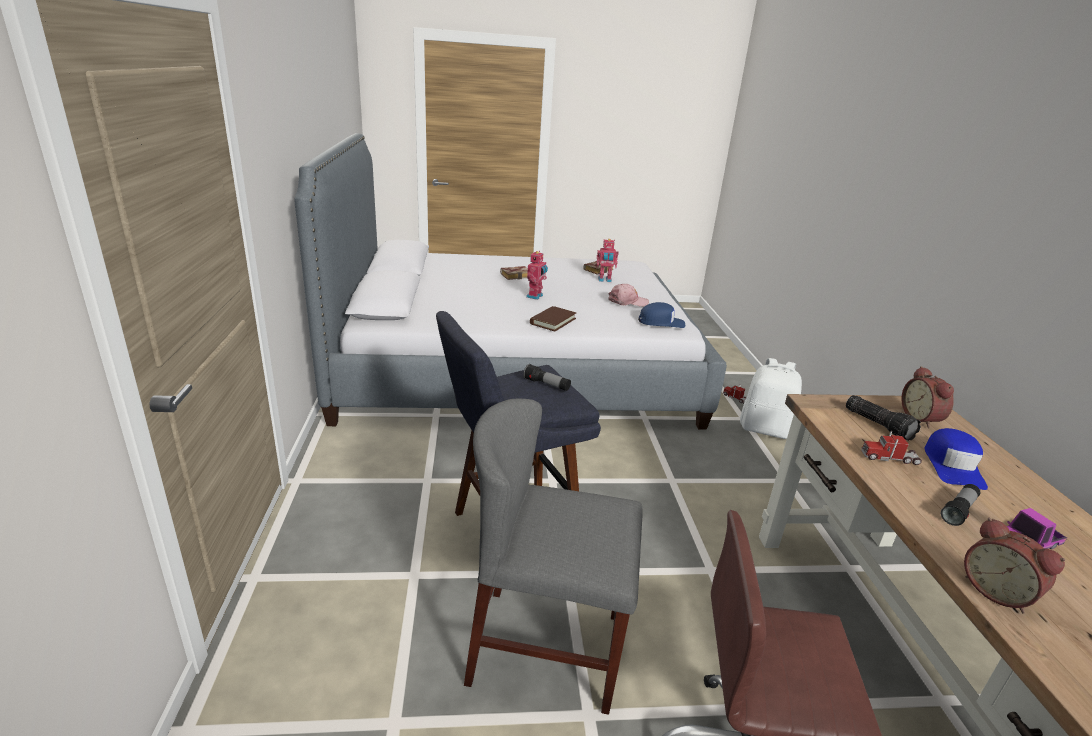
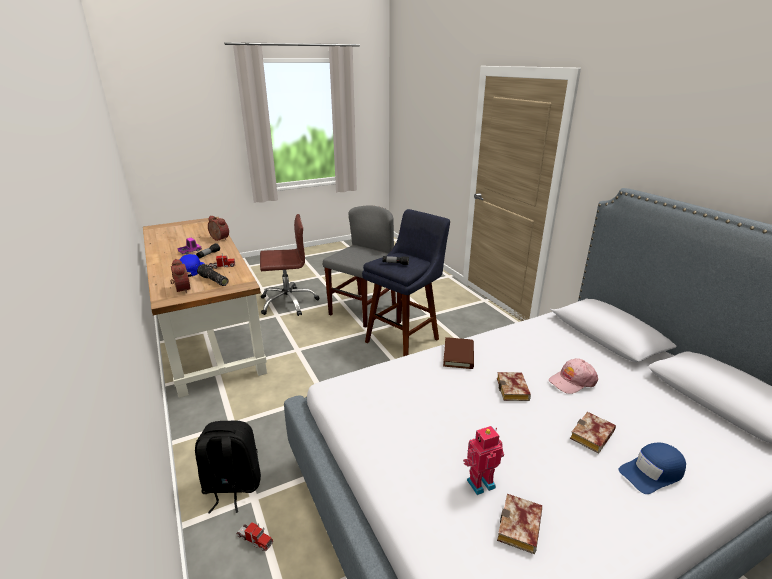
camera: 160 degrees right, 0 degrees up
grey chair [464,398,643,715] -> grey chair turned 45 degrees counterclockwise [323,205,396,328]
toy robot [526,251,548,300] -> book [497,372,531,401]
pink cap [608,284,649,306] -> pink cap moved to [549,358,598,394]
blue cap [638,302,685,328] -> blue cap moved to [619,442,686,494]
white backpack [740,358,802,439] -> black backpack [195,421,261,514]

